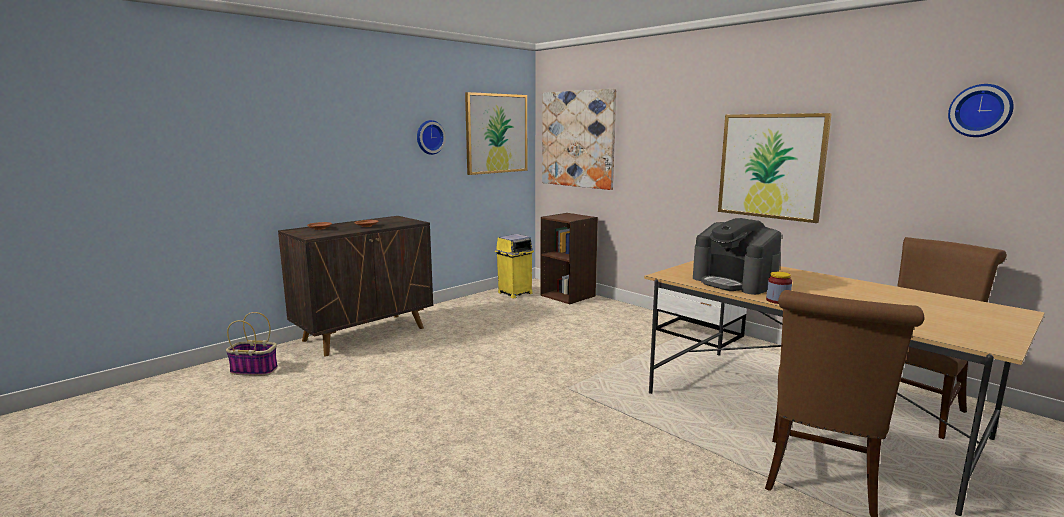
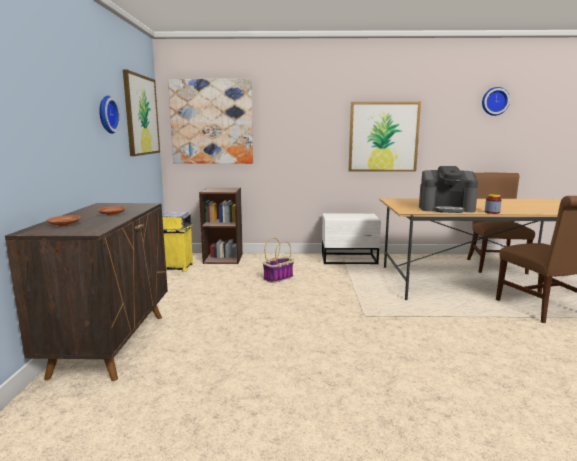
camera: 45 degrees left, 0 degrees up
basket [226,312,278,376] -> basket moved to [263,238,294,283]

